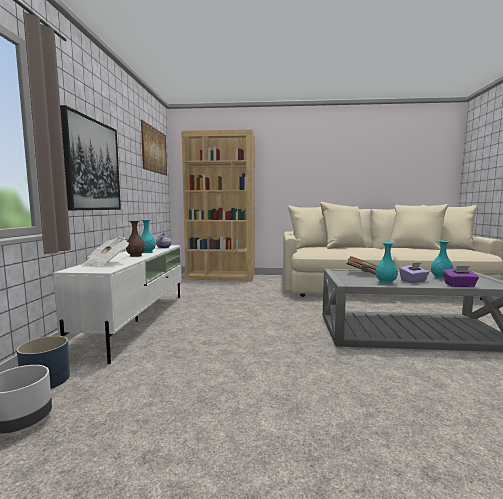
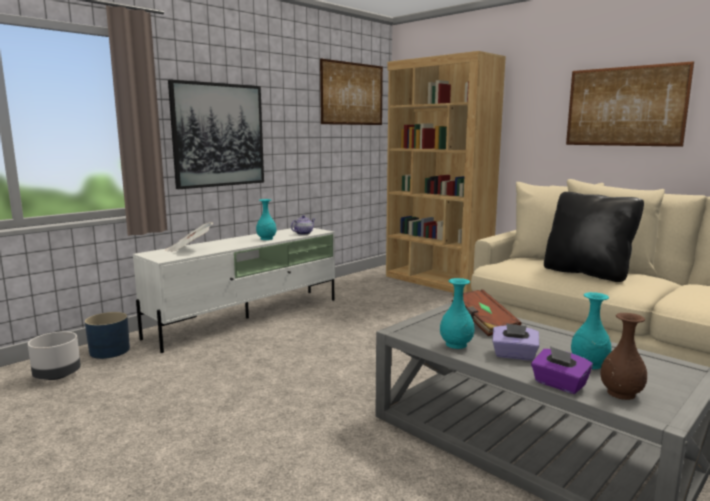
camera: 40 degrees right, 5 degrees up
brown vase [126,221,145,257] -> brown vase moved to [601,313,647,400]
none -> black pillow [544,192,644,282]
none -> picture [566,61,694,147]

